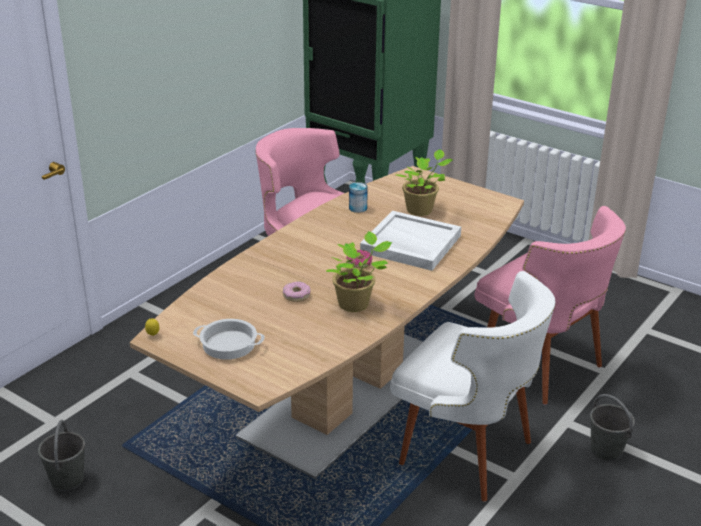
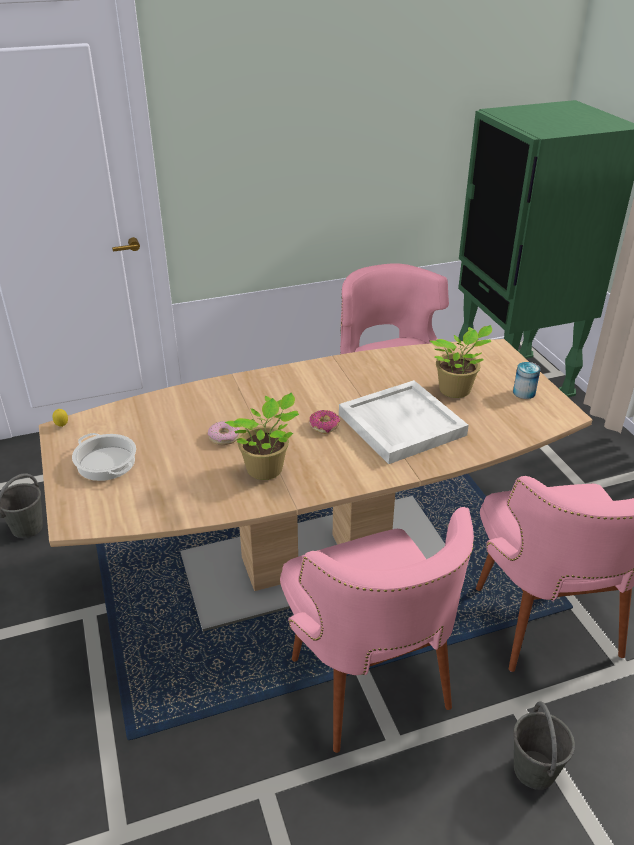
camera: 35 degrees right, 5 degrees up
can [349,182,368,213] -> can moved to [513,362,541,399]
white chair [390,271,555,502] -> pink chair [280,507,474,753]

